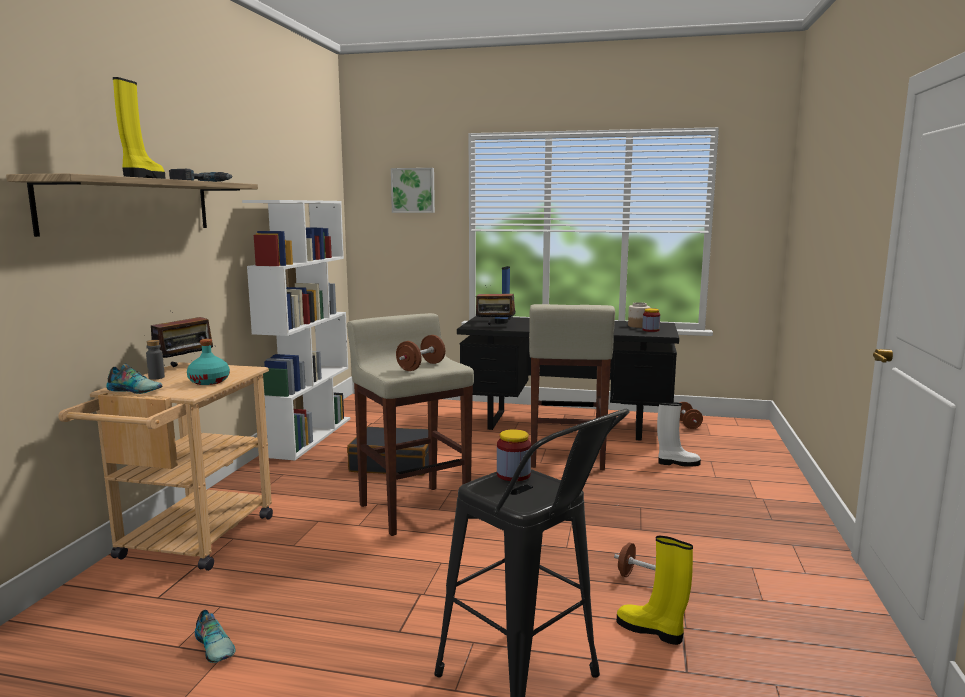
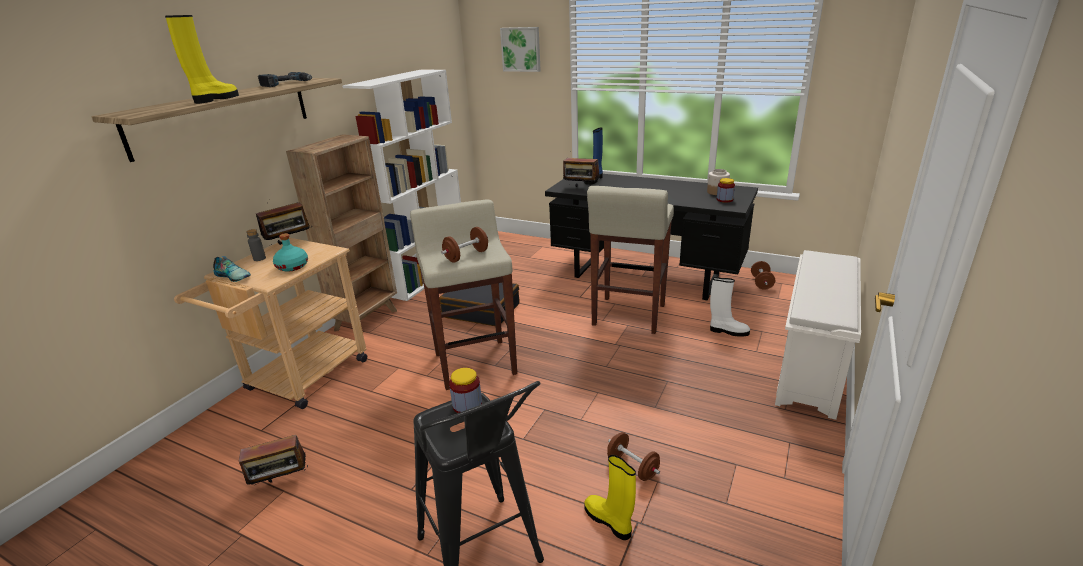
camera: 15 degrees right, 15 degrees up
shoe [195,610,235,663] -> radio [236,435,308,485]
none -> brown bookcase [286,134,397,331]
none -> white shoe rack [775,250,861,420]

